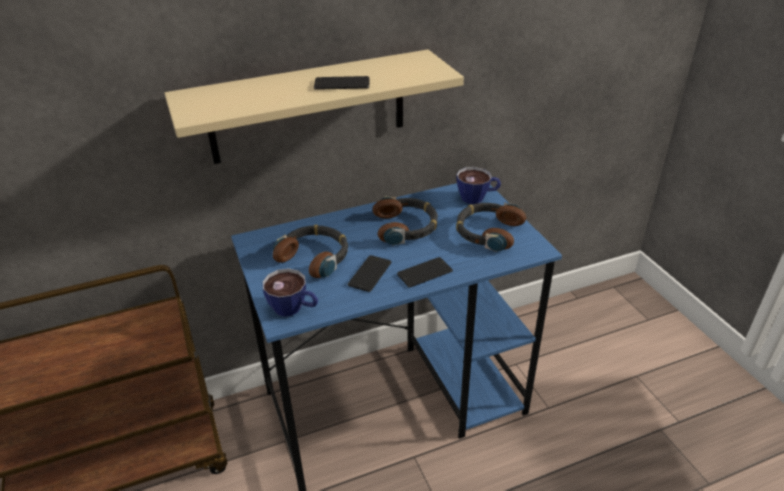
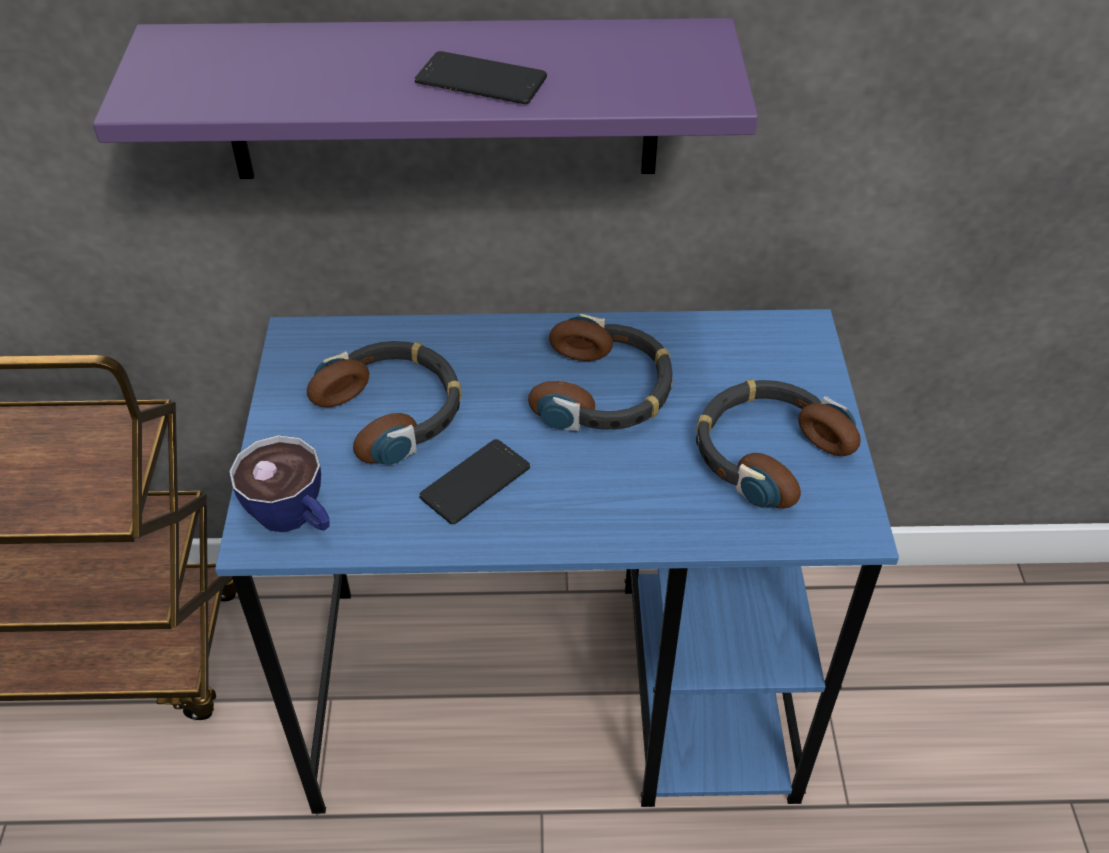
camera: 20 degrees right, 10 degrees up
beige shelf [165,50,464,164] -> purple shelf [93,18,758,179]
phone [397,257,453,288] -> none
cup [457,167,501,204] -> none

